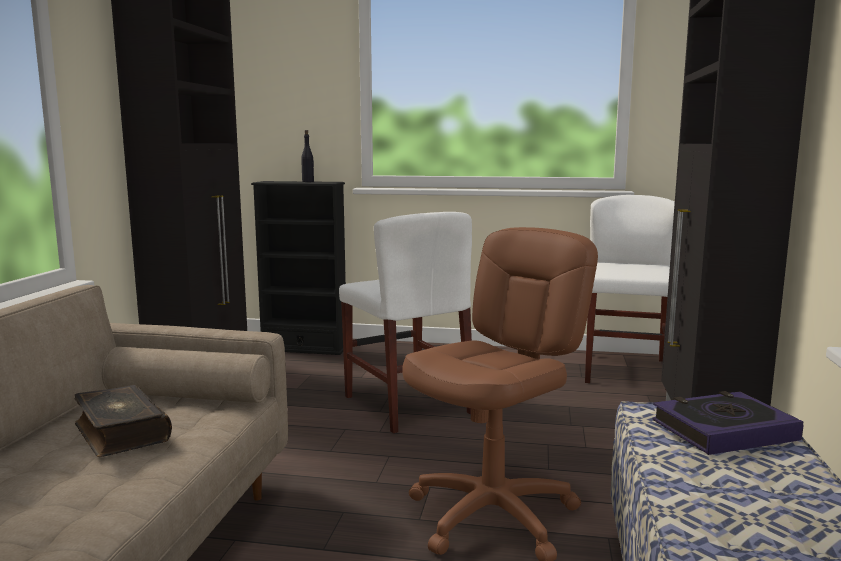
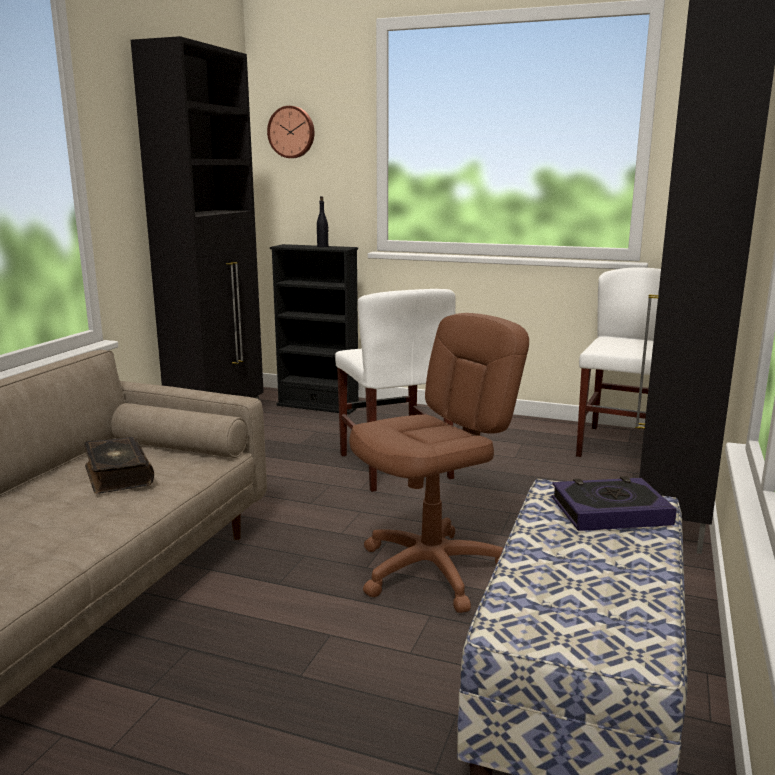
camera: 10 degrees right, 5 degrees up
none -> wall clock [267,106,314,158]

